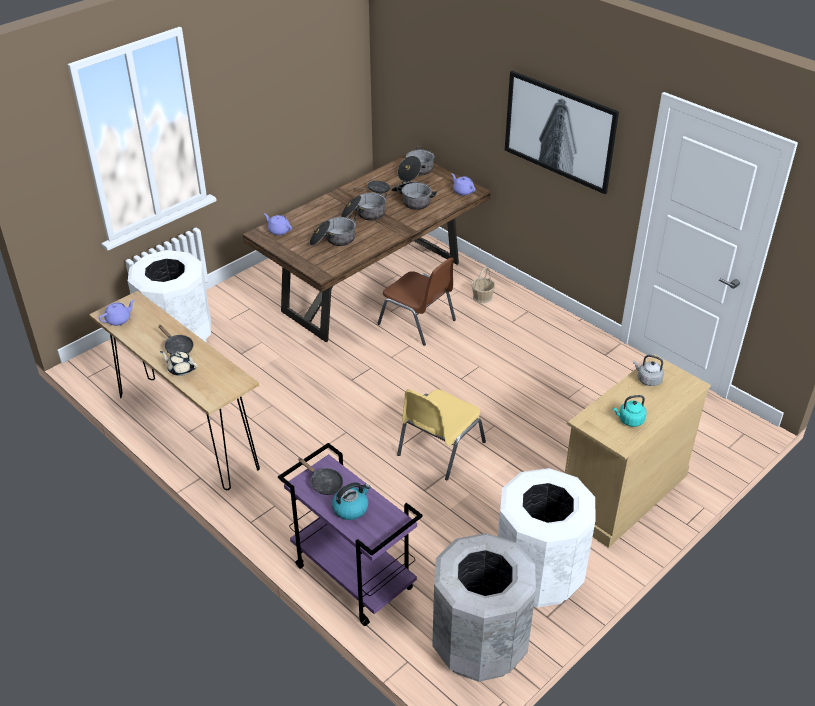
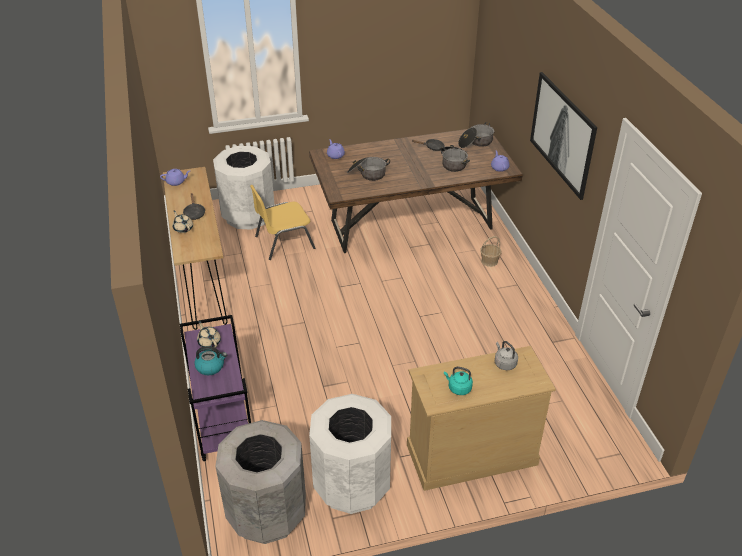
camera: 30 degrees right, 0 degrees up
black frying pan [298,458,343,495] -> beige teapot [197,321,221,348]
cooking pot [341,191,387,221] -> none
brown chair [377,257,456,346] -> none
yellow chair [397,389,486,480] -> yellow chair moved to [250,185,315,260]

